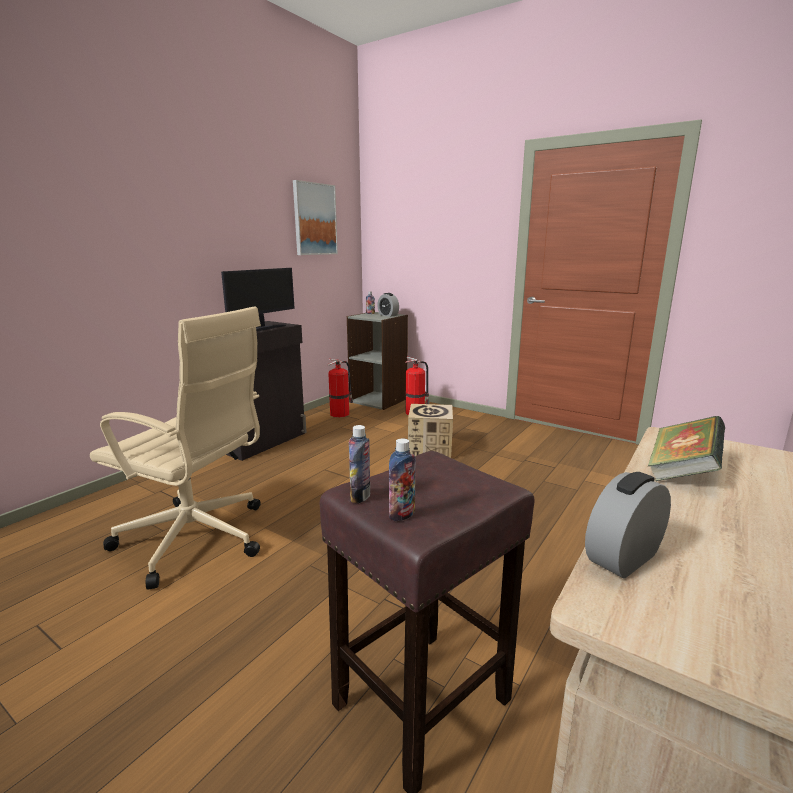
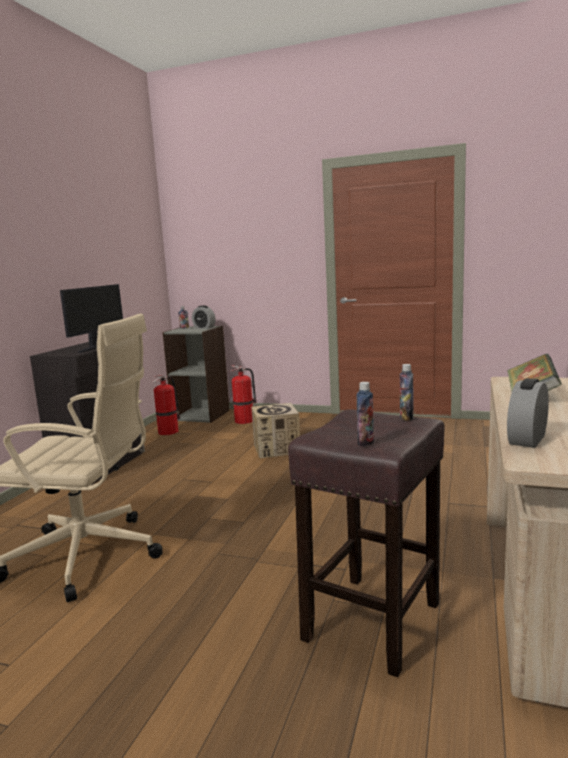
camera: 15 degrees left, 5 degrees down
picture [293,180,338,255] -> none
bottle [349,425,370,503] -> bottle moved to [400,364,414,421]

